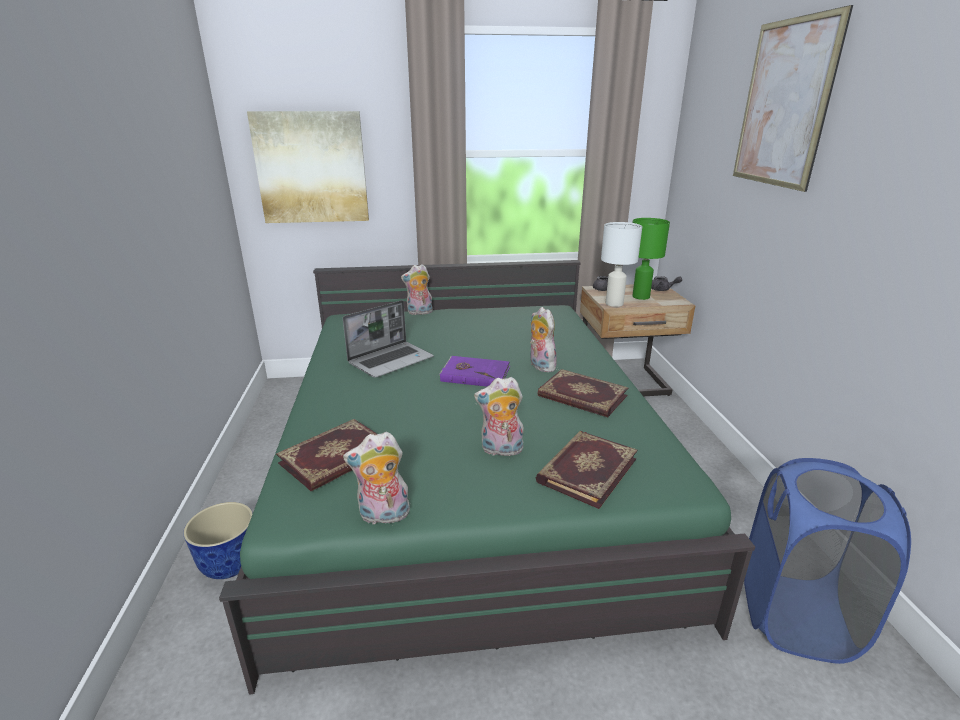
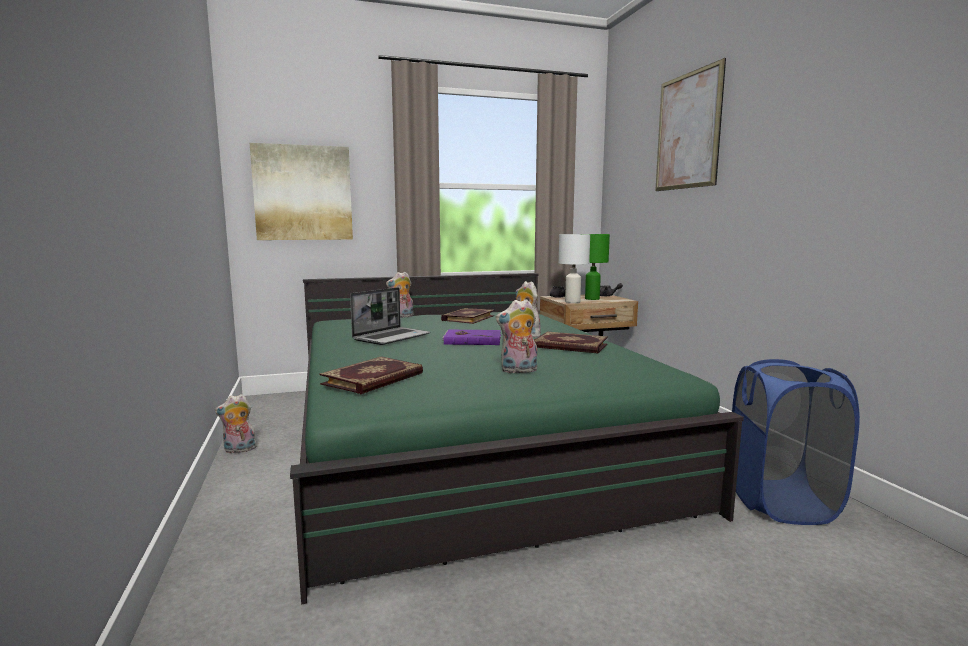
camera: 10 degrees left, 15 degrees down
planter [183,502,253,579] -> none
plush toy [343,432,411,524] -> plush toy moved to [215,394,257,453]
book [536,431,637,509] -> book moved to [441,308,494,324]

